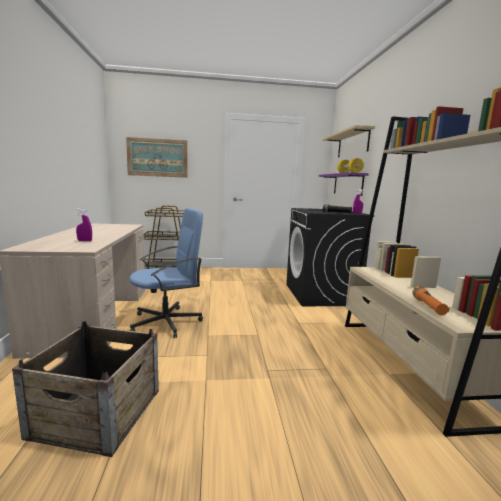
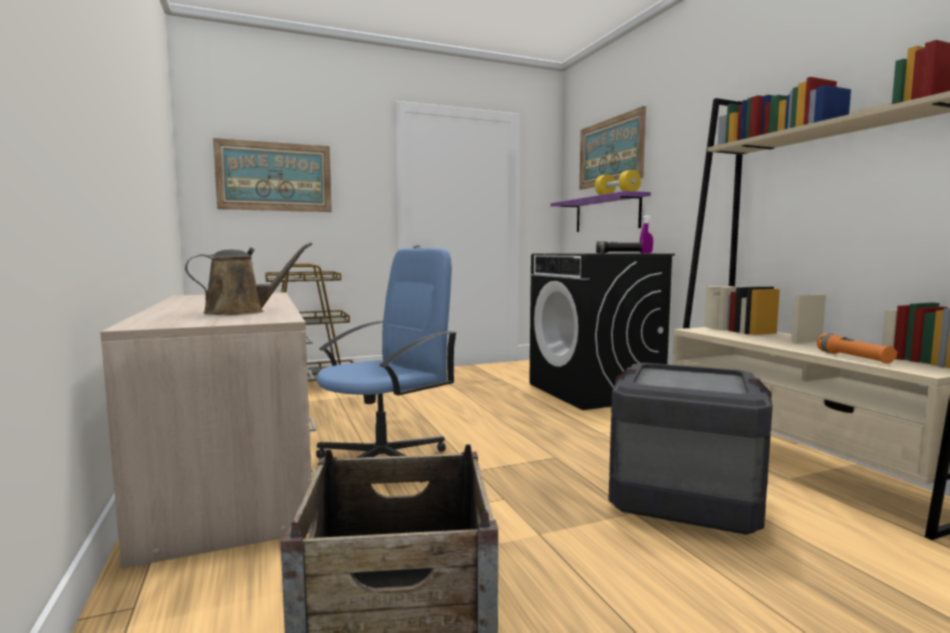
camera: 15 degrees left, 5 degrees down
purple spray bottle [76,208,92,241] -> brown watering can [185,242,312,315]
beige shelf [322,125,375,158] -> picture [579,106,646,190]
none -> crate [609,363,773,535]

